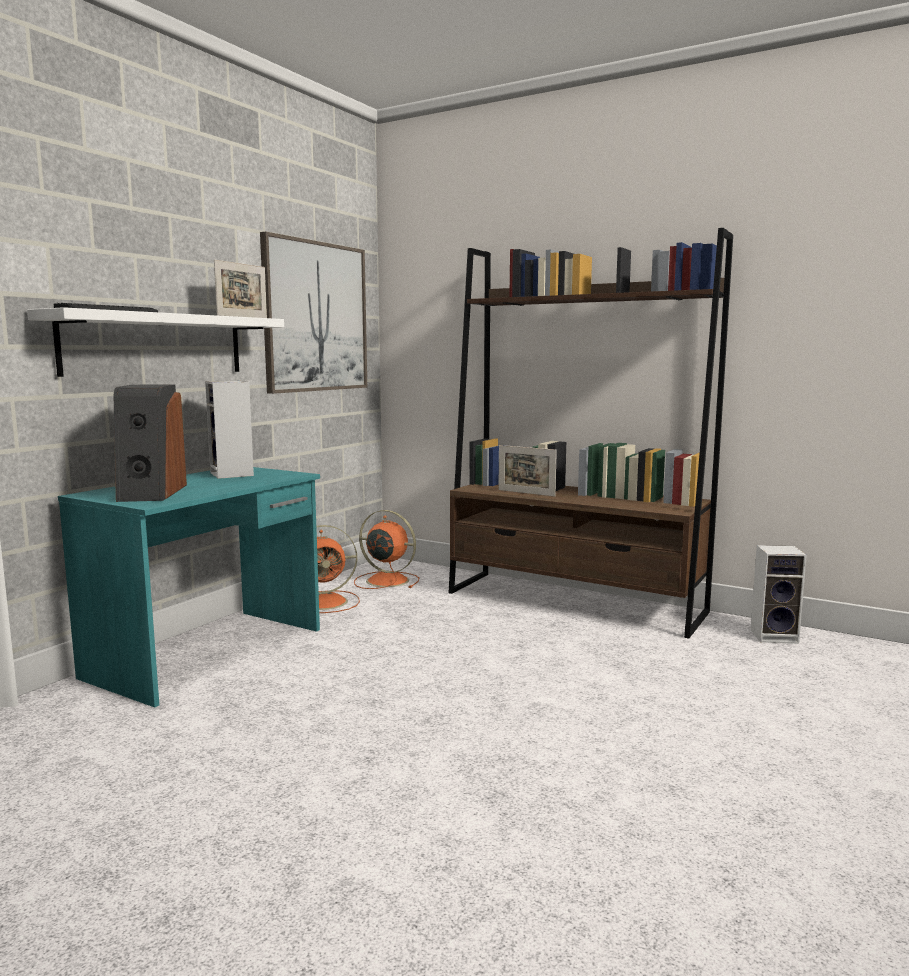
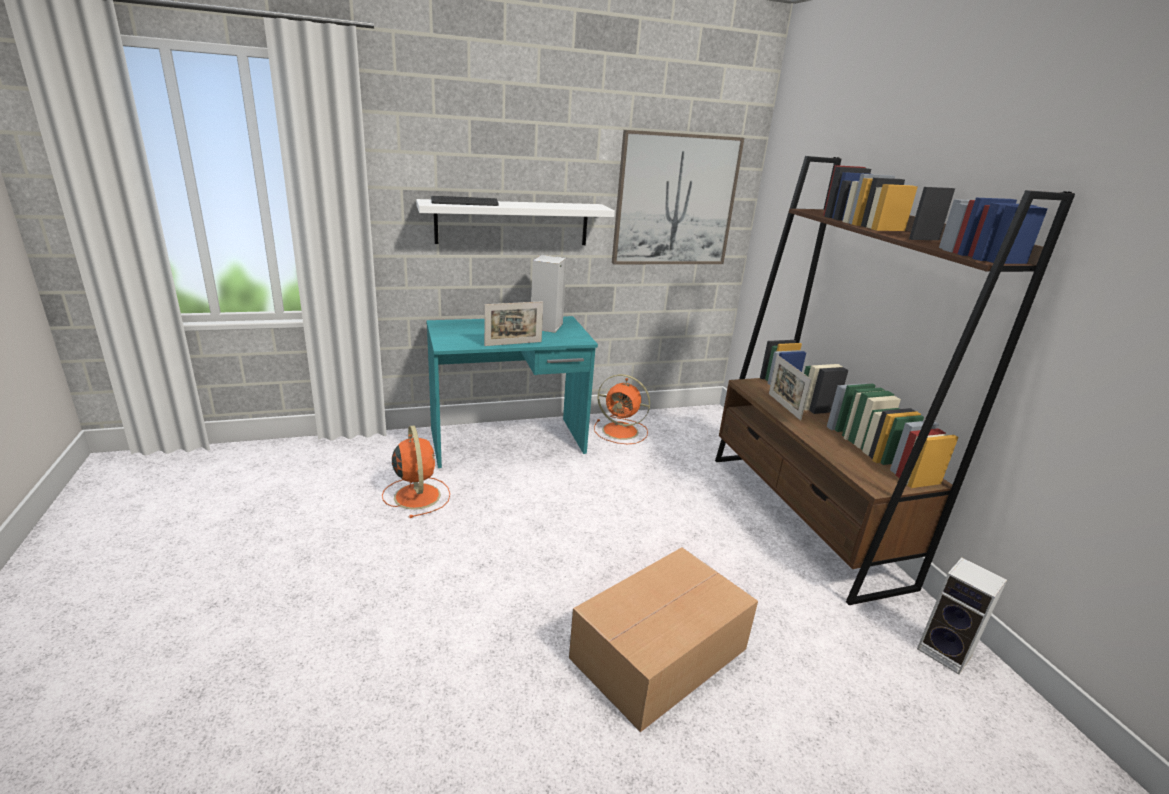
camera: 40 degrees right, 15 degrees up
speaker [113,384,187,502] -> none
picture frame [214,259,267,318] -> picture frame moved to [484,301,543,346]
orange fan [354,510,419,589] -> orange fan moved to [382,426,450,518]
none -> cardboard box [569,547,758,732]

